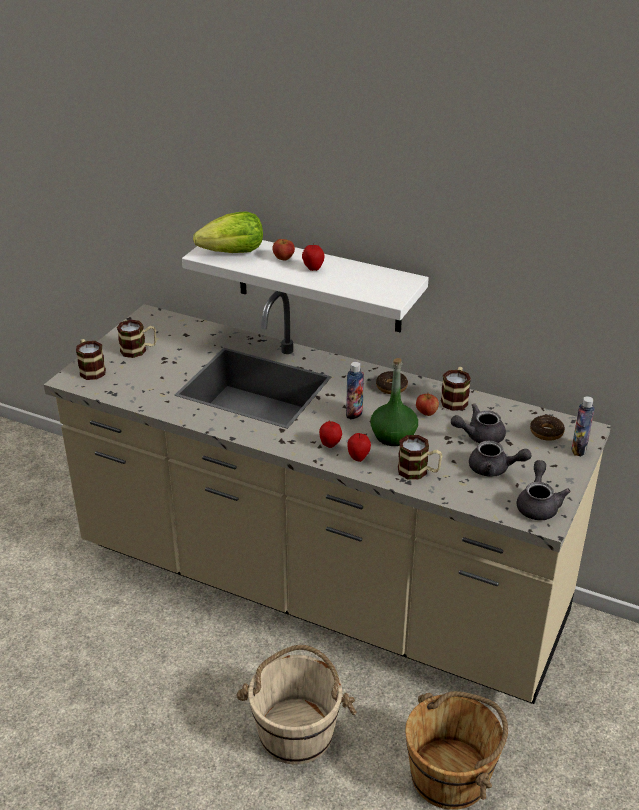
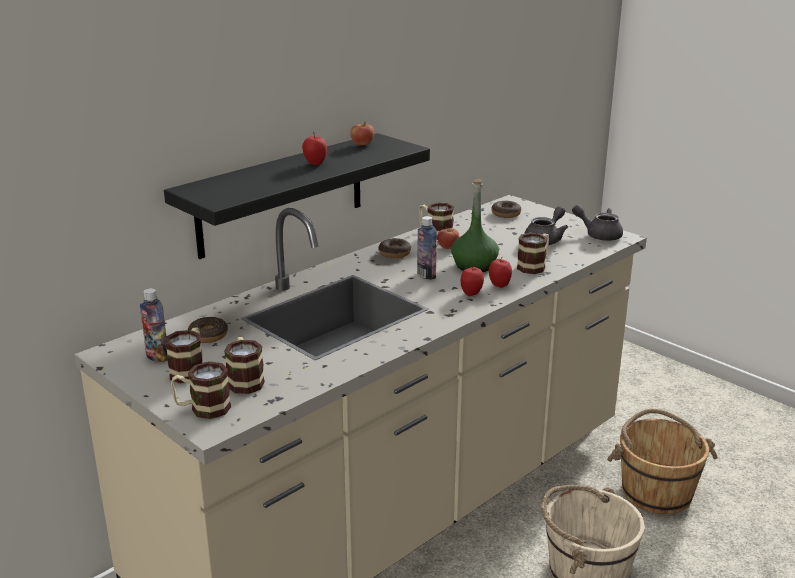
camera: 70 degrees left, 10 degrees down
white shelf [182,240,429,332] -> black shelf [164,133,430,259]
lettuce [193,212,263,253] -> none
apple [272,239,295,261] -> apple moved to [350,122,374,146]
grey teapot [451,403,506,443] -> none
bottle [572,396,594,456] -> bottle moved to [140,288,167,362]
none -> donut [188,317,228,343]
none -> mug [224,337,265,394]

